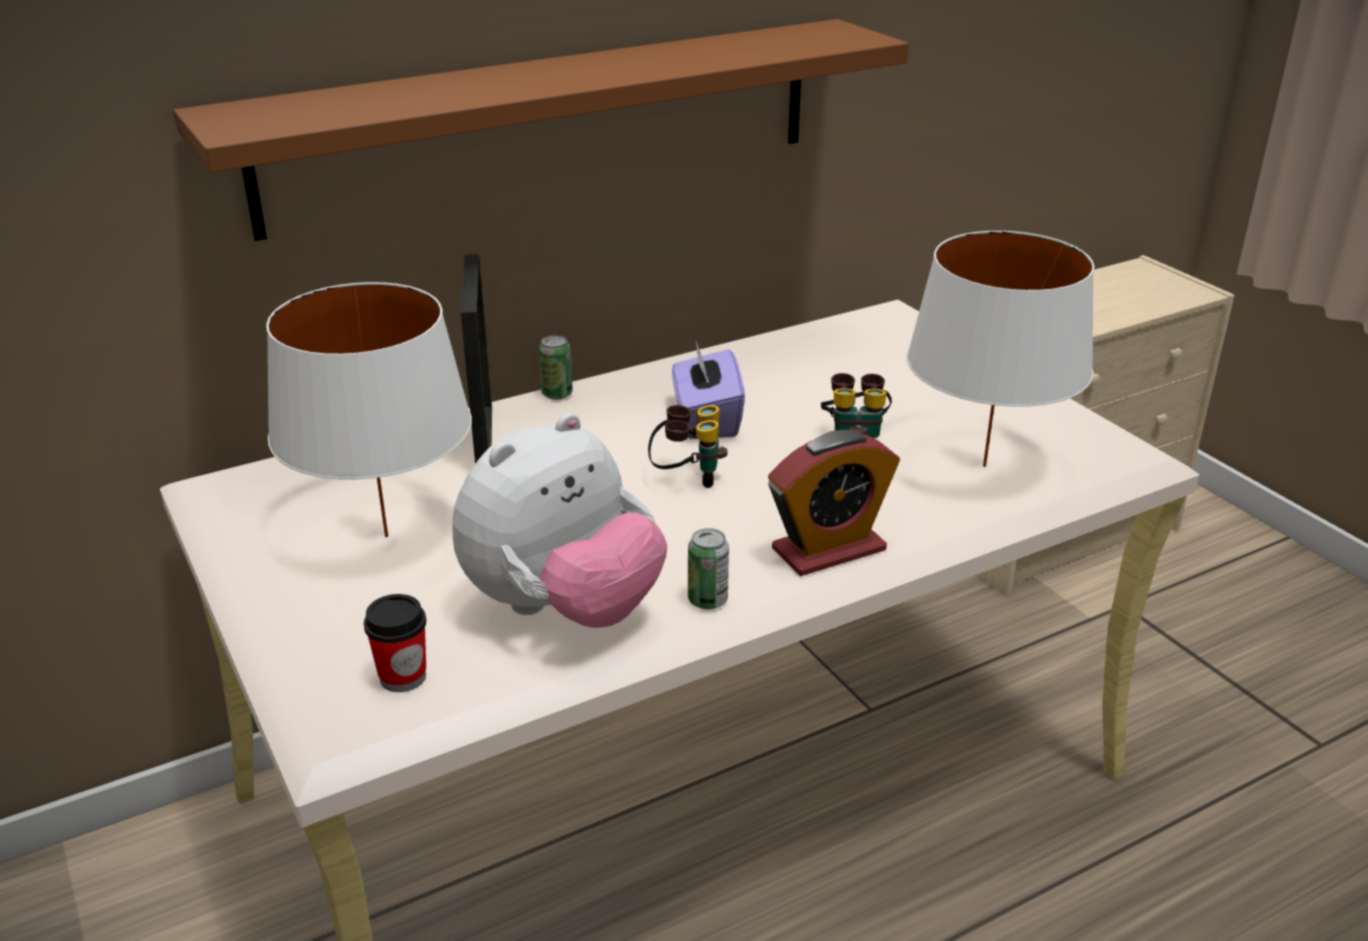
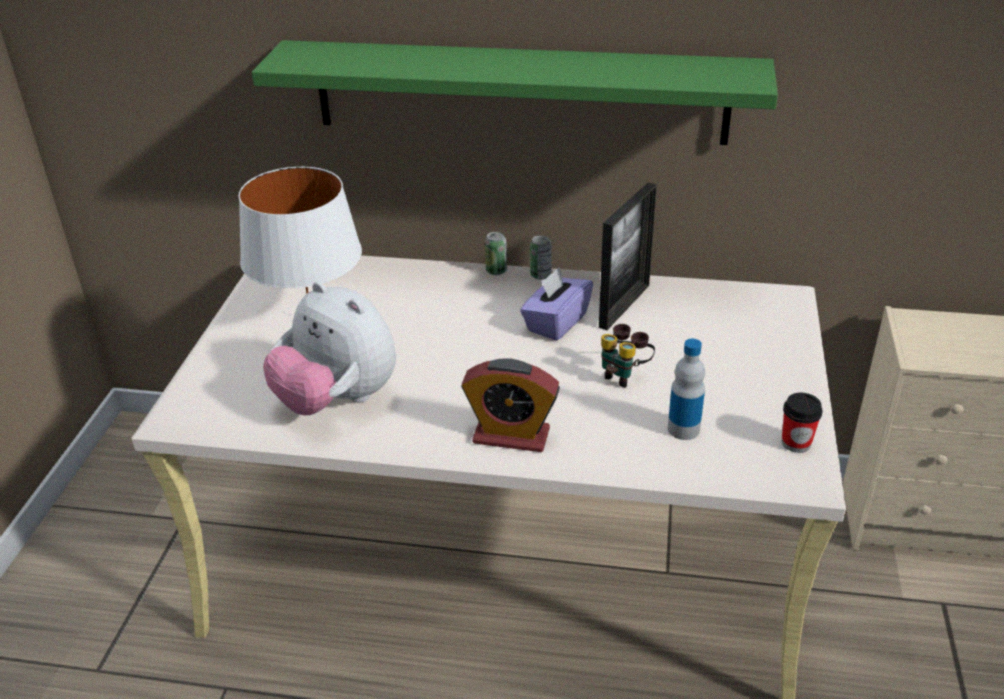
camera: 40 degrees right, 5 degrees up
brown shelf [173,19,909,241] -> green shelf [252,40,778,145]
cup [364,594,426,692] -> cup moved to [782,393,823,453]
plush toy [453,413,667,628] -> plush toy turned 45 degrees clockwise [263,281,396,415]
picture frame [461,254,492,464] -> picture frame moved to [599,182,657,330]
binoculars [648,405,728,488] -> none
can [688,528,729,609] -> can moved to [530,236,552,280]
white table lamp [907,231,1094,467] -> bottle [668,339,705,440]

